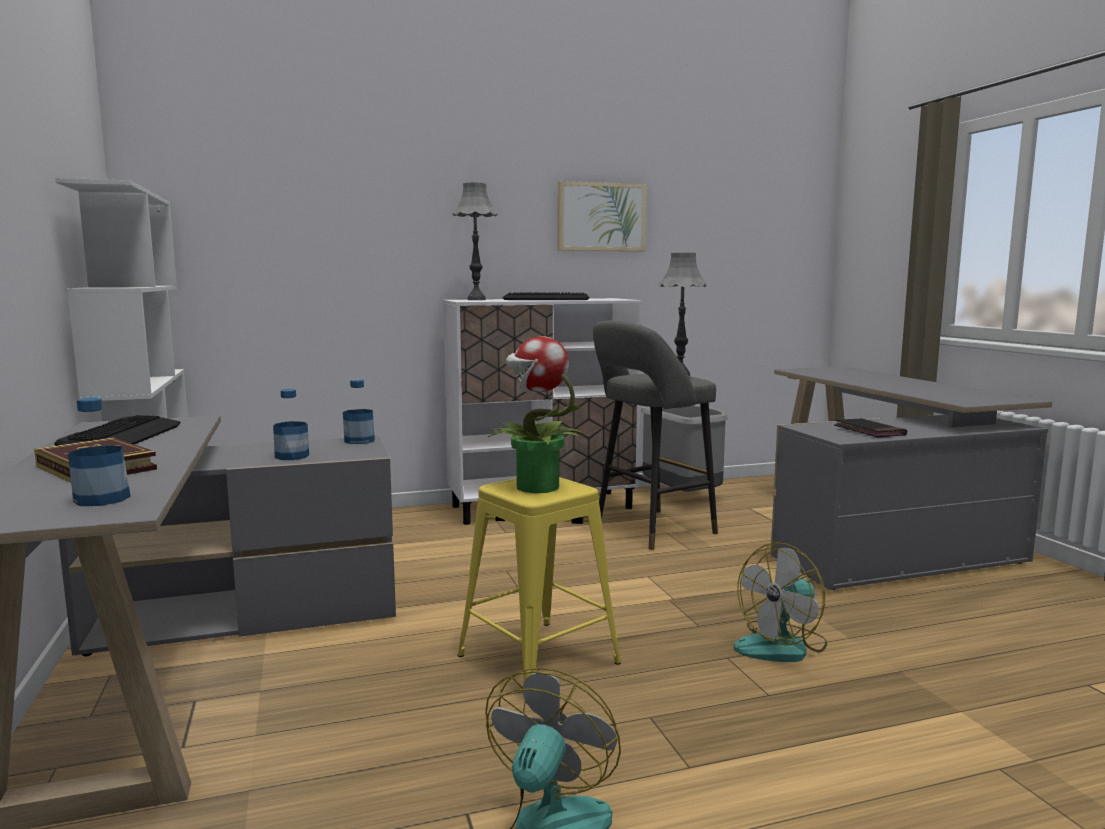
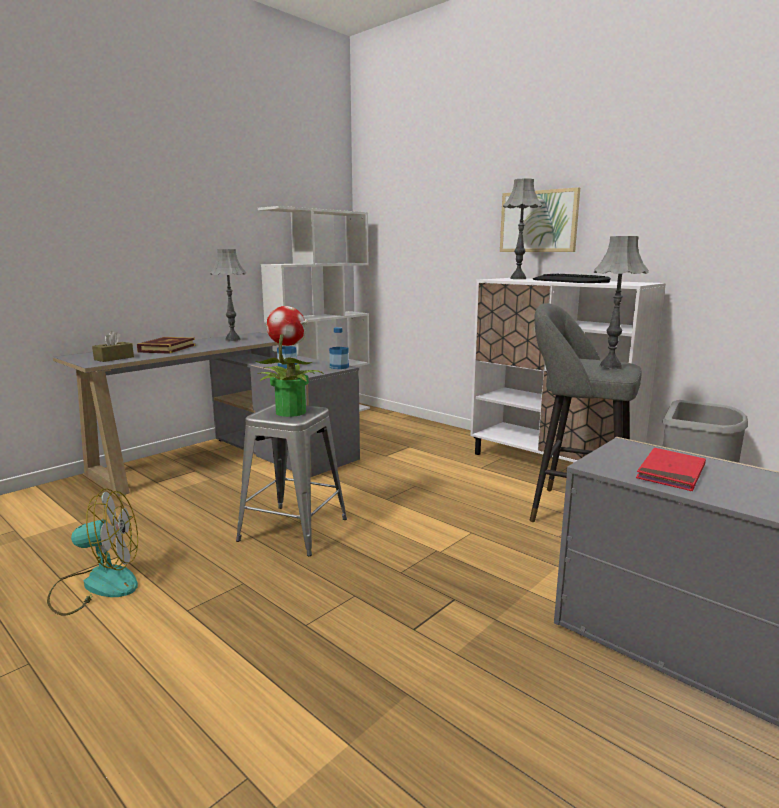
camera: 60 degrees right, 5 degrees up
keyboard [54,415,180,446] -> grey table lamp [210,249,246,341]
bottle [68,397,131,506] -> brown tissue box [92,331,134,362]
yellow stool [457,477,621,702] -> grey stool [236,404,347,556]
picture [558,181,647,251] -> picture moved to [500,187,580,252]
fan [734,542,827,662] -> none
black book [834,418,907,437] -> red book [636,448,706,491]

